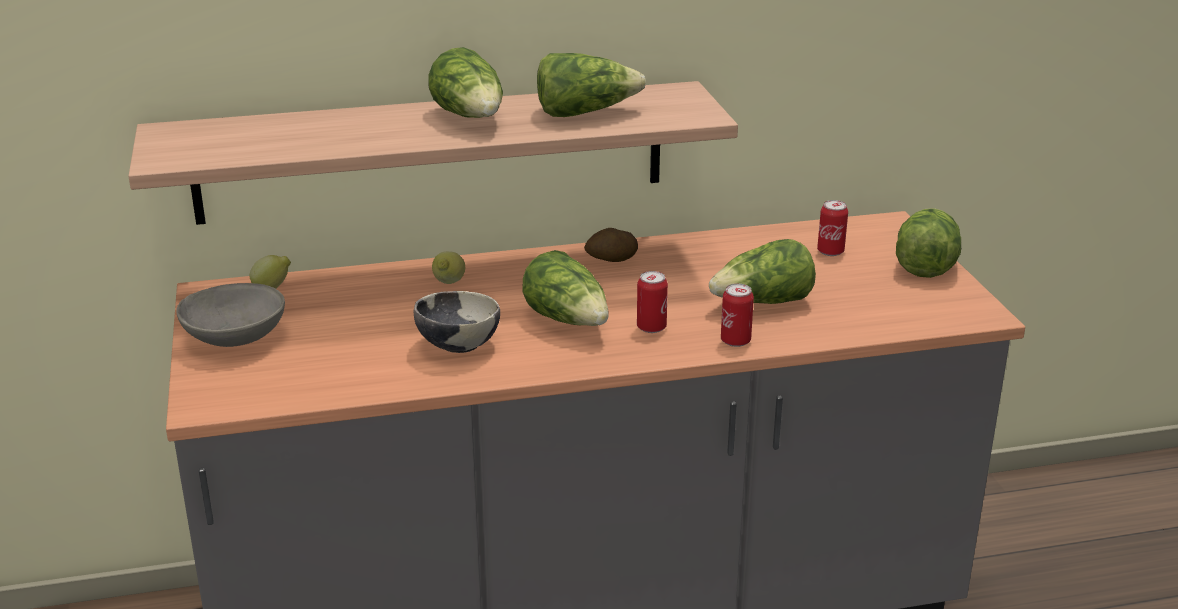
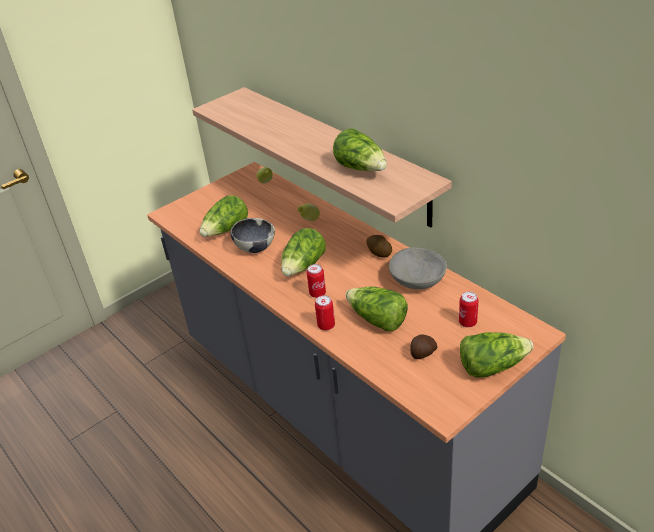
camera: 65 degrees right, 10 degrees up
grey bowl [176,283,285,347] -> grey bowl moved to [389,247,447,289]
lettuce [428,47,503,118] -> lettuce moved to [200,195,248,237]
none -> potato [410,334,437,359]

